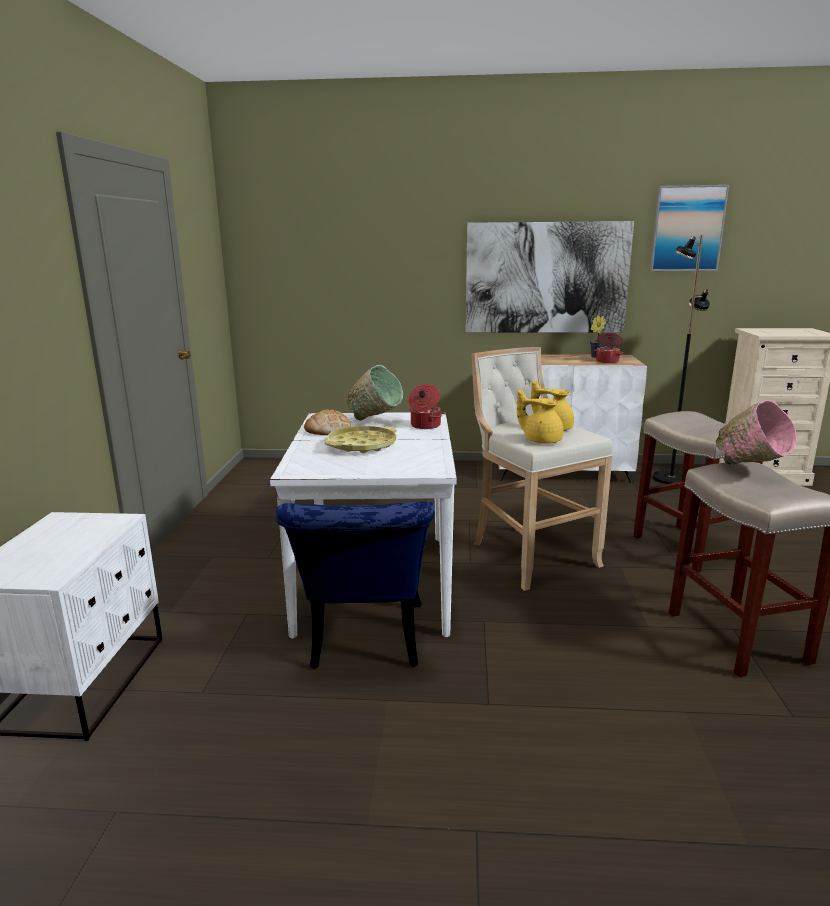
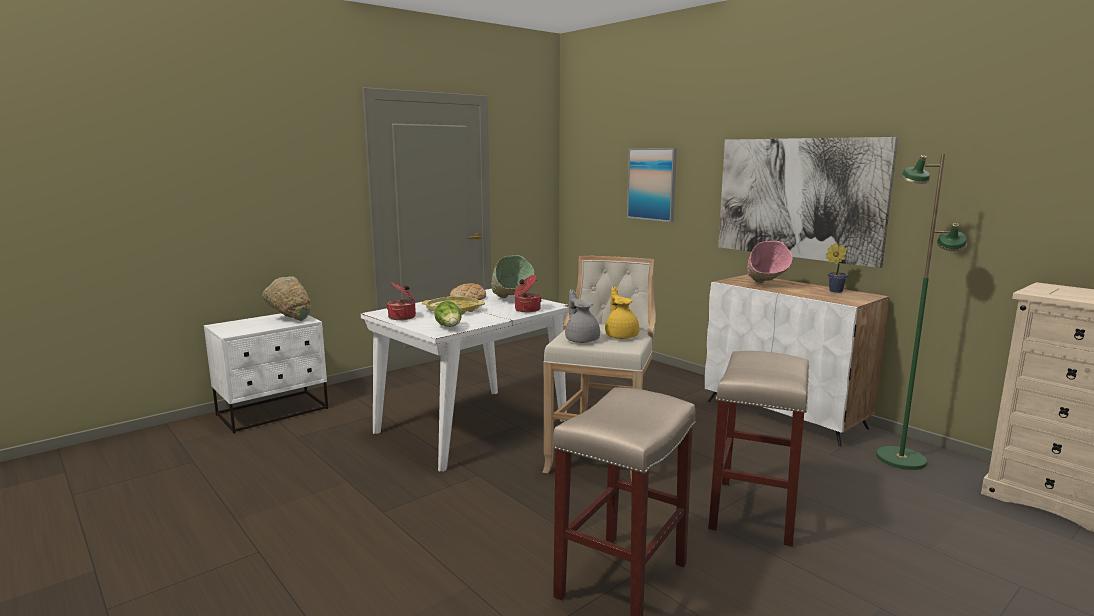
camera: 45 degrees right, 5 degrees down
blue chair [275,501,434,669] -> none
yellow teapot [517,389,564,444] -> grey teapot [565,289,600,343]
cooking pot [594,332,624,363] -> cooking pot moved to [386,282,416,320]
picture [650,185,729,271] -> picture moved to [627,148,677,222]
black floor lamp [653,235,710,484] -> green floor lamp [876,154,967,470]
pink bowl [716,400,797,465] -> pink bowl moved to [747,241,792,283]
none -> green bowl [262,276,311,321]
none -> lettuce [434,301,462,327]

